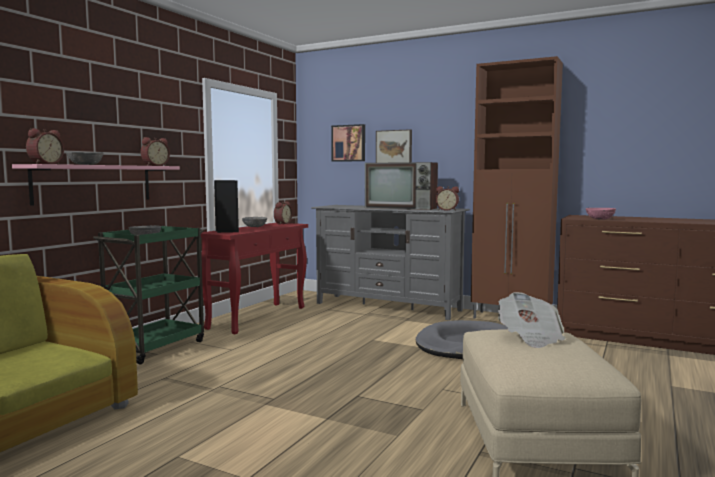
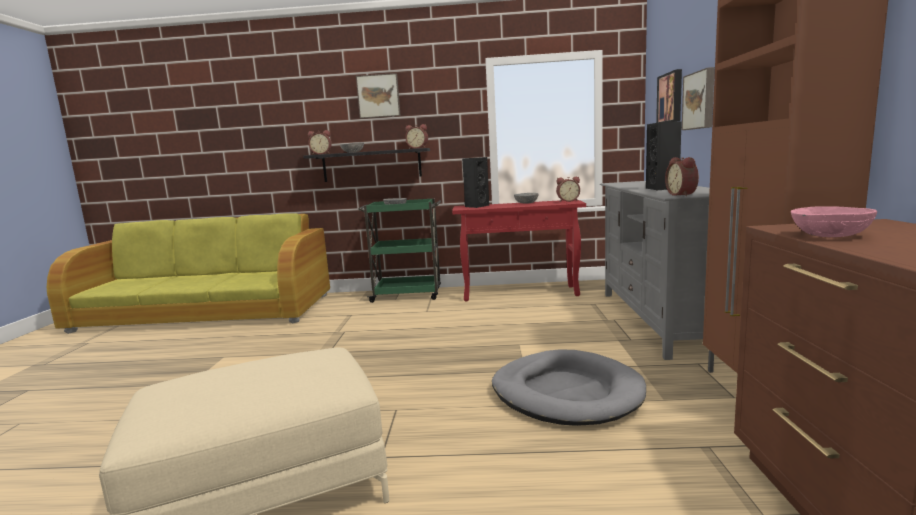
camera: 65 degrees right, 5 degrees up
pink shelf [12,164,180,206] -> black shelf [303,148,430,182]
television [365,162,438,210] -> black speaker [646,121,682,191]
newspaper [498,292,565,348] -> none
none -> picture [356,73,401,119]

